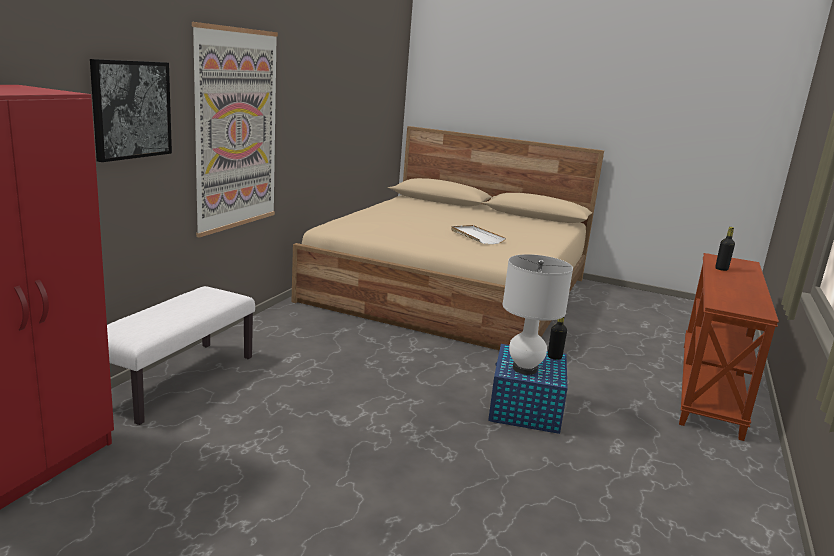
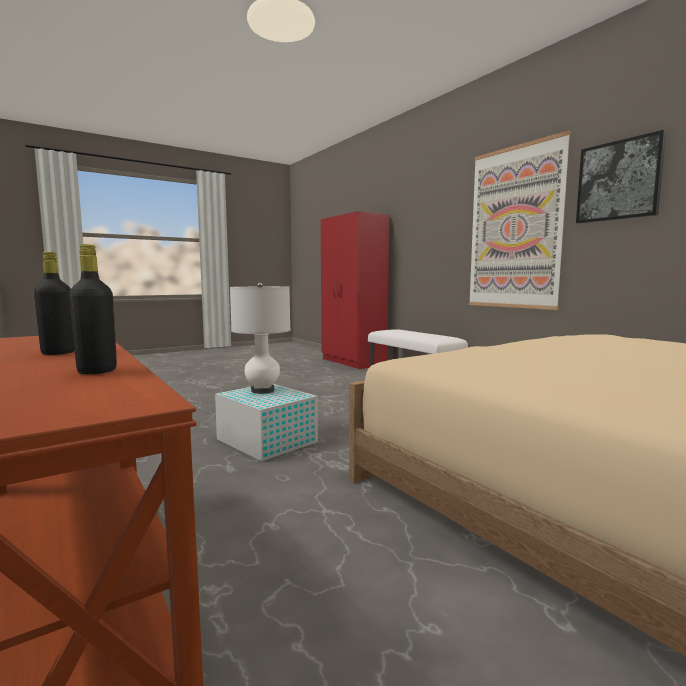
camera: 125 degrees right, 10 degrees down
picture [90,59,172,162] -> picture moved to [576,130,666,223]
white tray [451,225,506,244] -> none
blue storage box [488,344,567,434] -> white storage box [215,384,318,461]
black bottle [548,317,567,360] -> black bottle moved to [34,252,75,355]

